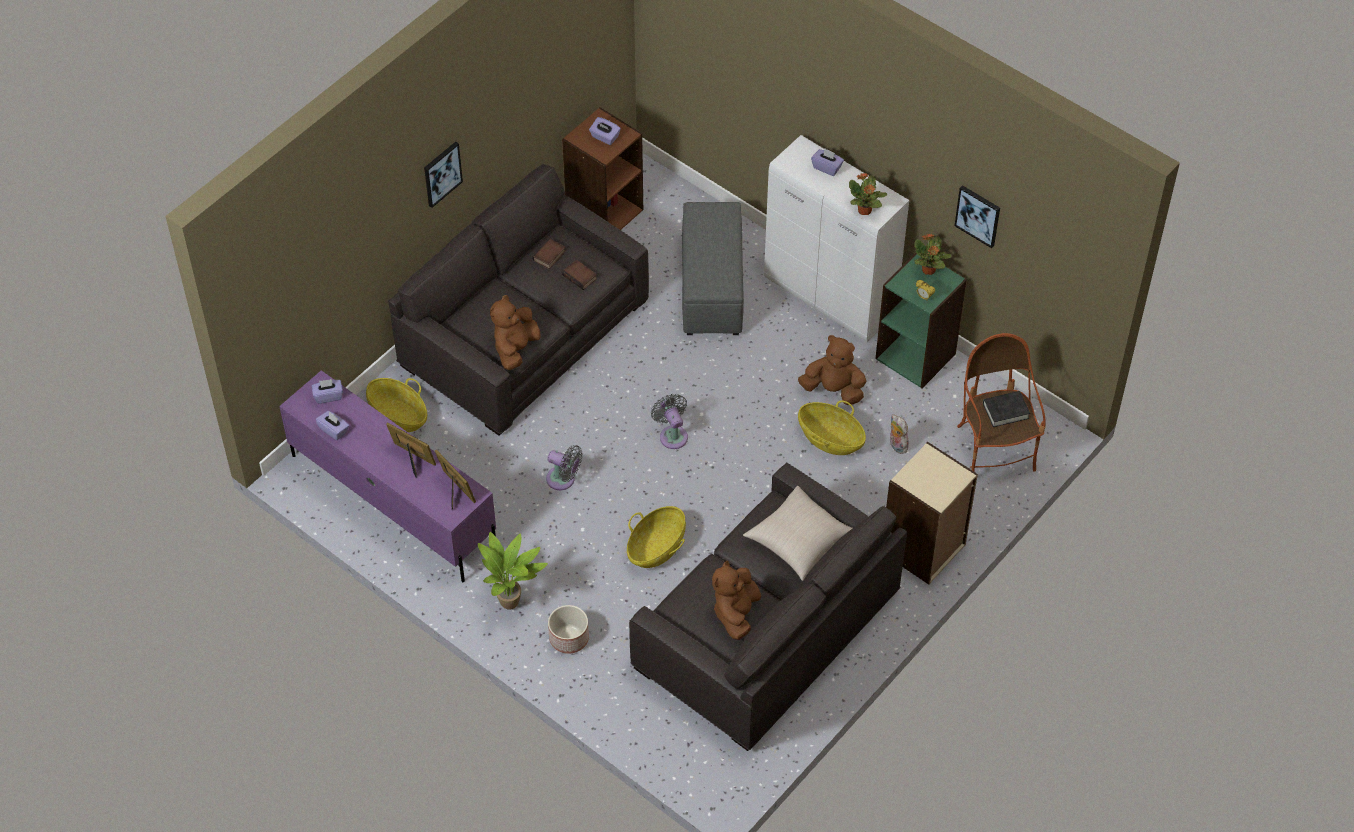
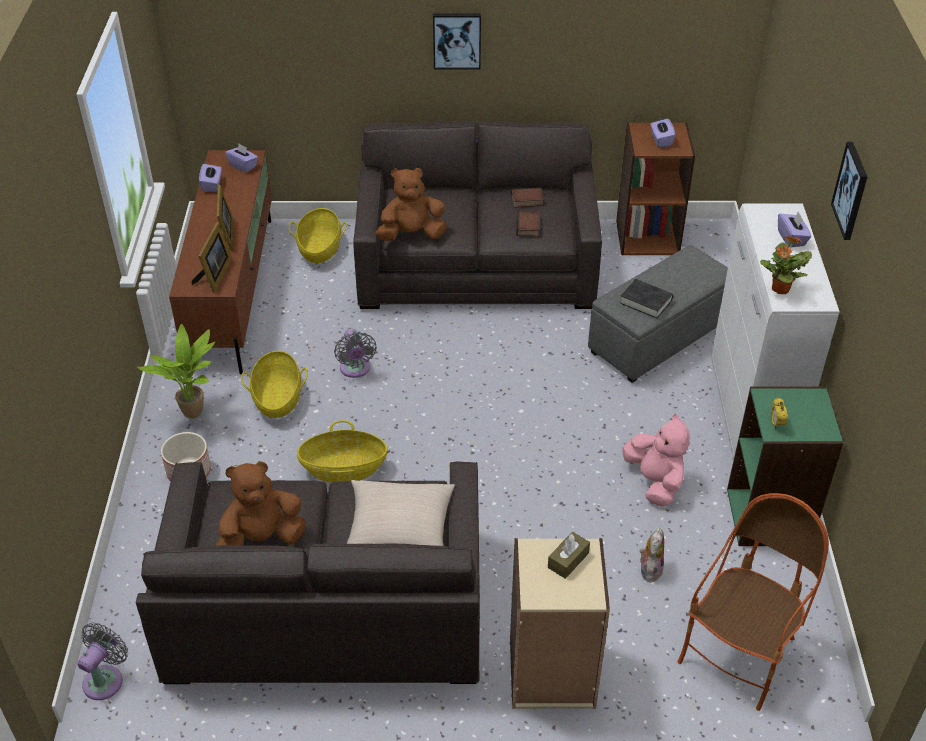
camera: 50 degrees right, 10 degrees down
purple tv stand [279,370,496,582] -> brown tv stand [169,150,272,374]
grey fan [651,394,688,449] -> grey fan moved to [77,622,128,700]
brown plush toy [798,335,866,405] -> pink plush toy [622,413,690,507]
basket [798,400,866,455] -> basket moved to [241,351,308,418]
potted plant [914,234,951,275] -> none
picture [954,185,1000,248] -> picture moved to [831,142,867,240]
black book [983,391,1030,427] -> black book moved to [620,279,673,319]
none -> brown tissue box [548,532,590,579]

